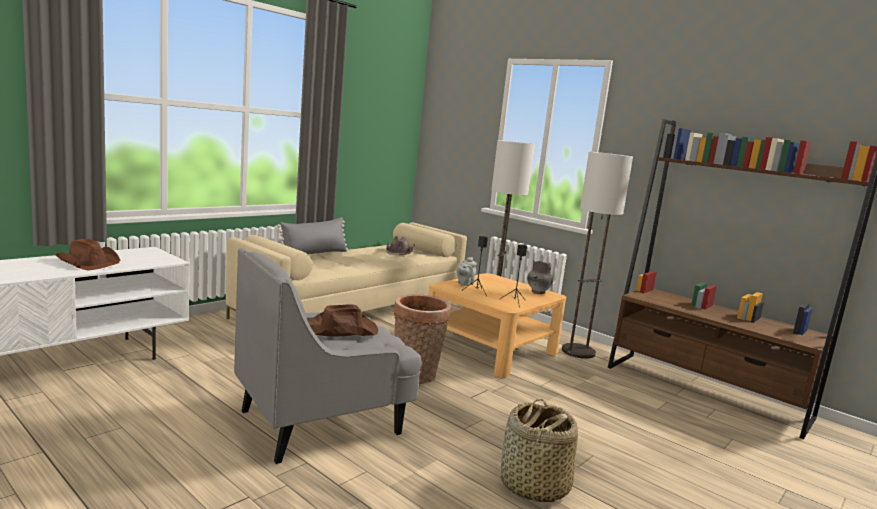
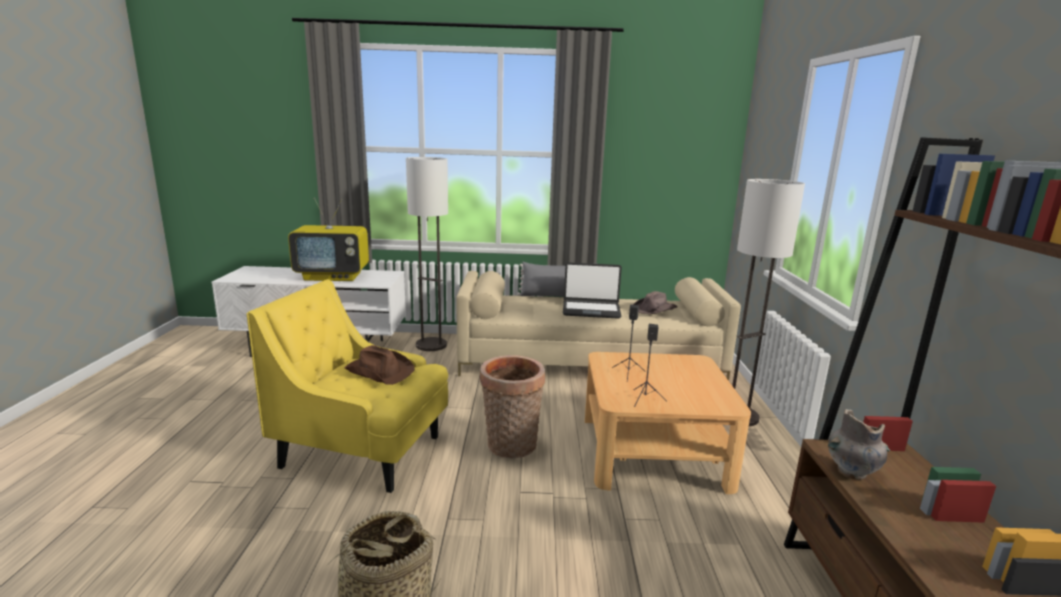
camera: 50 degrees right, 5 degrees up
brown hat [56,239,120,270] -> television [288,198,369,281]
grey armchair [234,248,422,464] -> yellow armchair [247,279,448,493]
grey teapot [456,257,477,286] -> none
grey vase [527,260,553,294] -> grey vase moved to [828,409,891,480]
floor lamp [562,152,633,359] -> floor lamp moved to [406,157,448,351]
none -> laptop [563,262,622,319]

